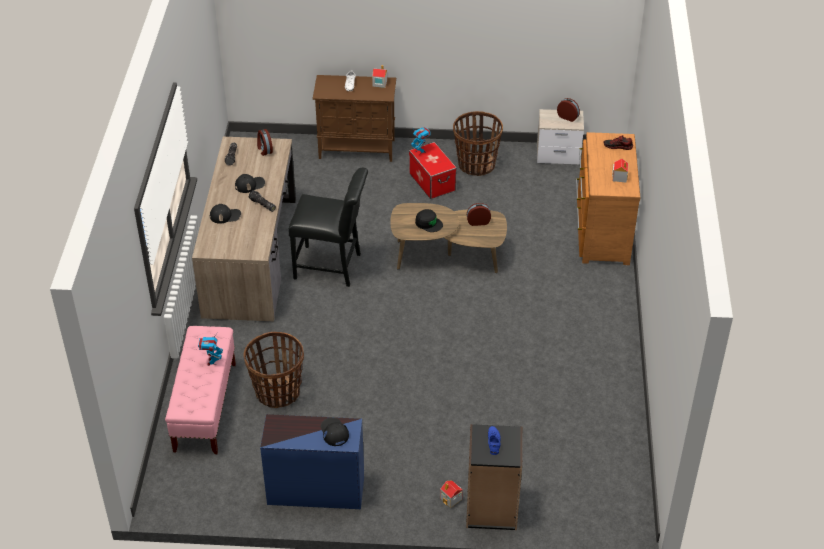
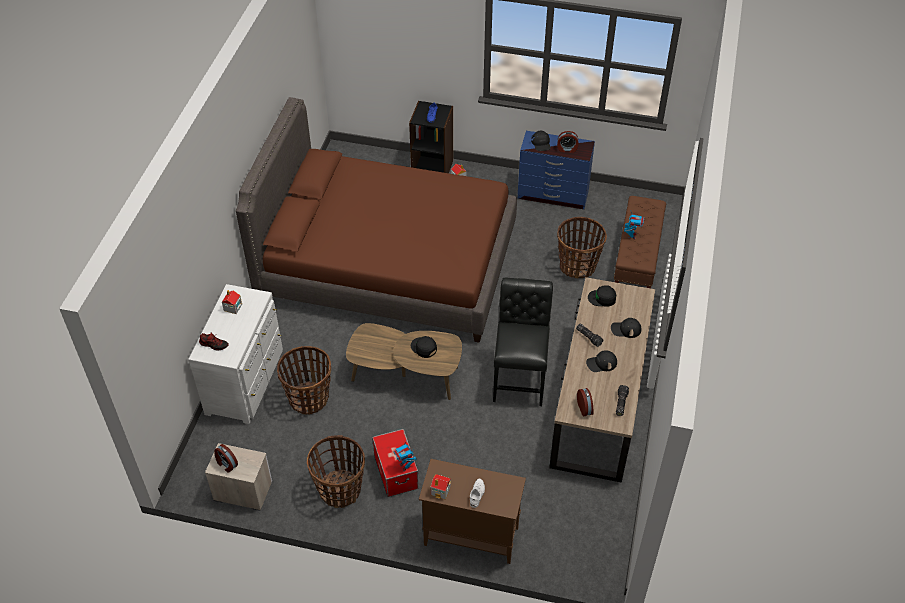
camera: 170 degrees left, 5 degrees up
pink bench [165,326,236,454] -> brown bench [614,196,666,288]
black chair [289,168,368,287] -> black chair turned 75 degrees clockwise [493,278,553,406]
alarm clock [467,203,491,226] -> alarm clock moved to [557,131,579,153]
brown dresser [576,132,641,265] -> white dresser [188,284,283,424]
none -> brown bed [236,97,517,343]
none -> basket [277,346,331,415]
none -> black cap [588,285,616,307]

